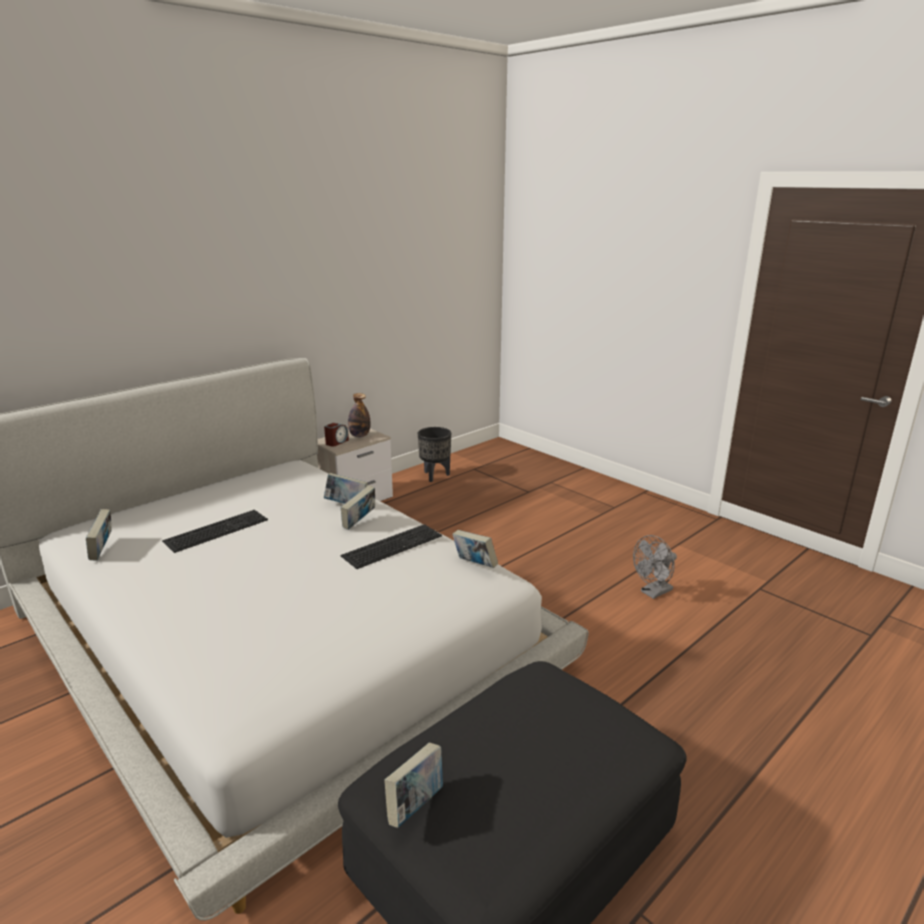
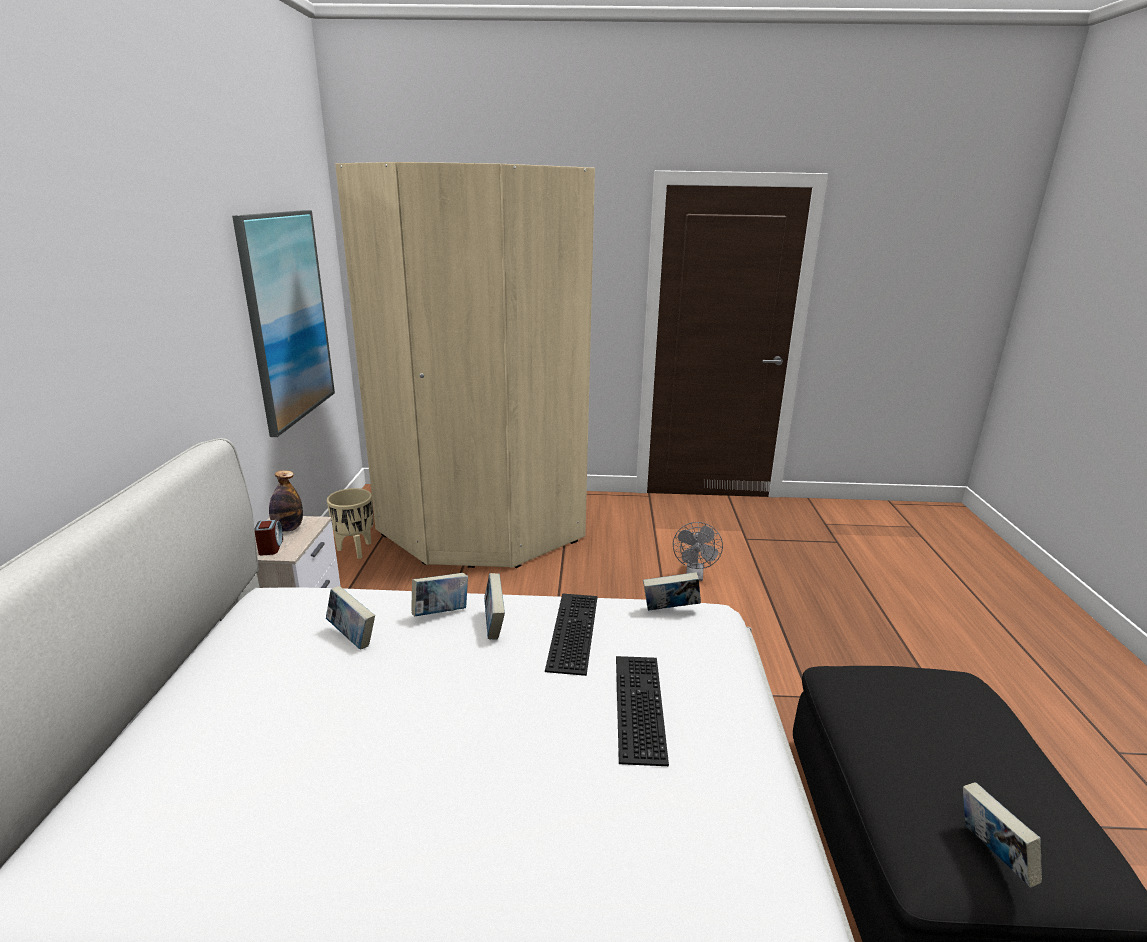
camera: 45 degrees left, 0 degrees up
book [86,509,112,561] -> book moved to [326,586,375,649]
keyboard [162,510,268,553] -> keyboard moved to [616,656,669,766]
black planter [418,427,451,482] -> beige planter [327,488,374,559]
none -> picture [232,210,335,437]
none -> beige wardrobe [335,162,595,568]

